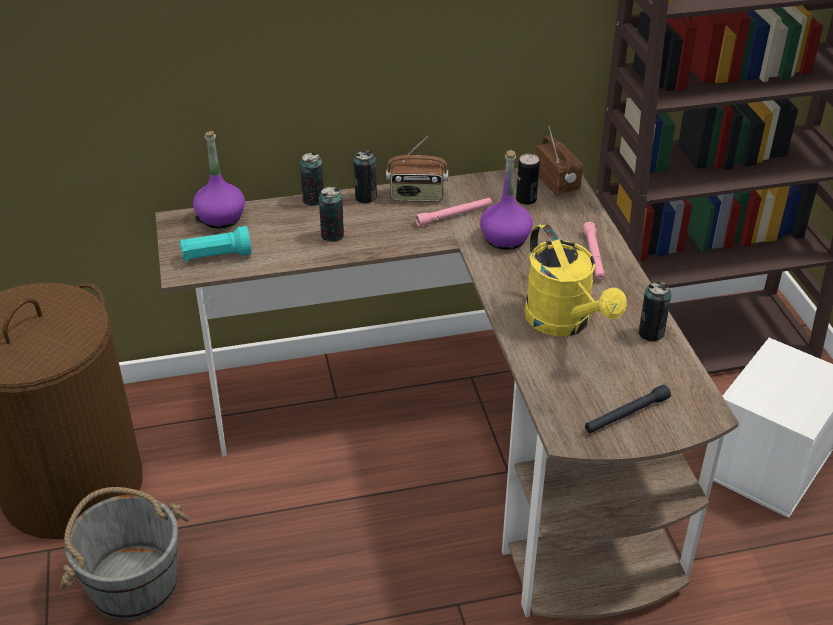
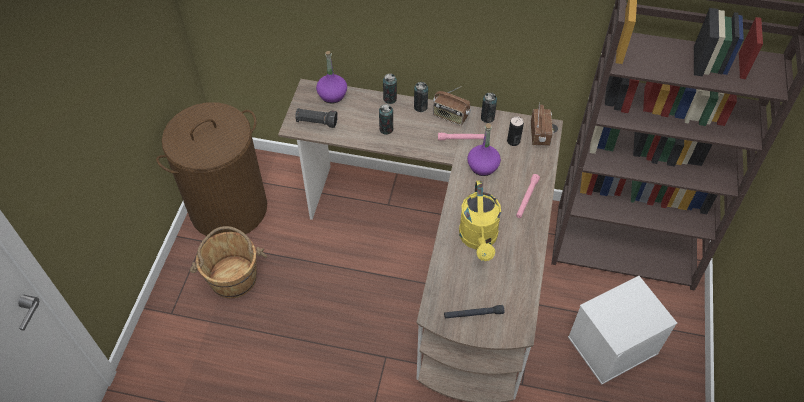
camera: 25 degrees right, 15 degrees up
grey bucket [59,487,190,621] -> brown bucket [190,226,267,298]
turquoise flashlight [179,226,252,262] -> black flashlight [295,108,338,128]
can [638,281,672,341] -> can moved to [481,93,497,123]

